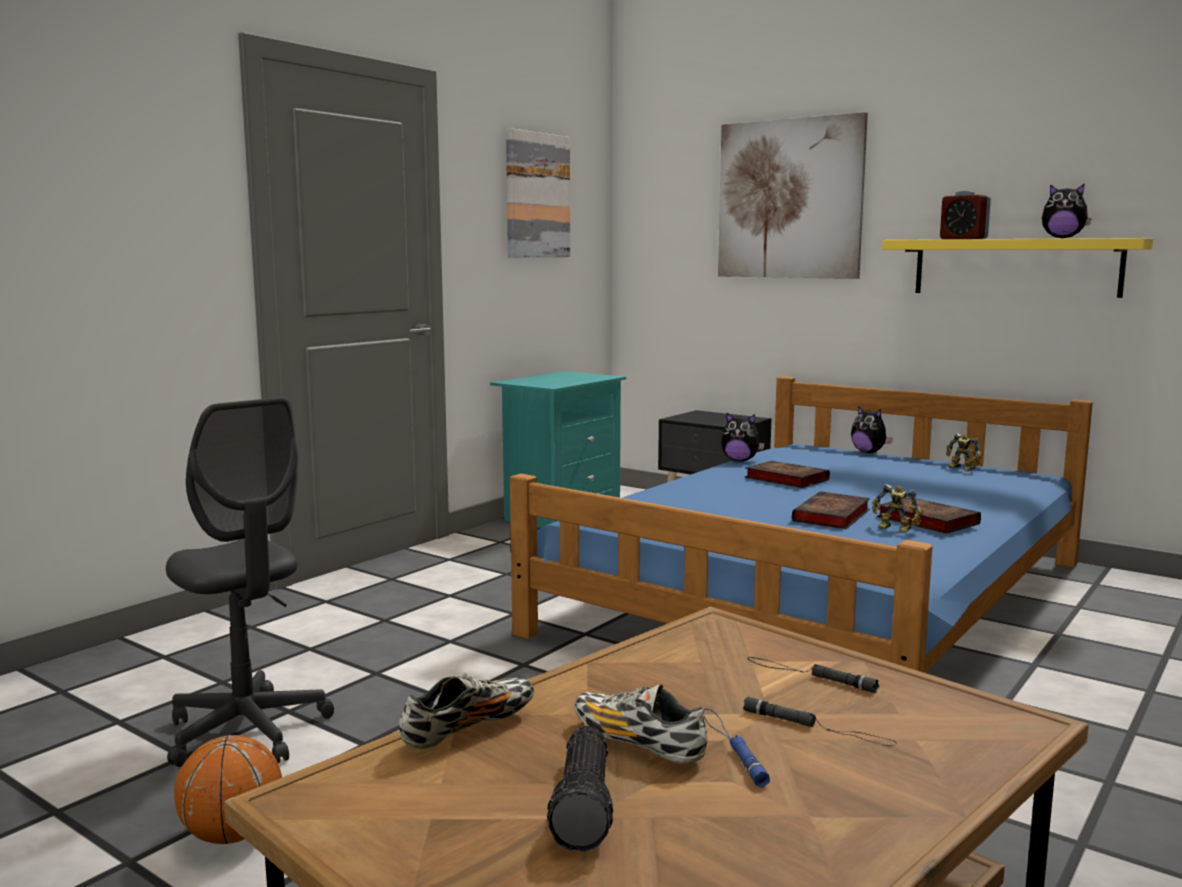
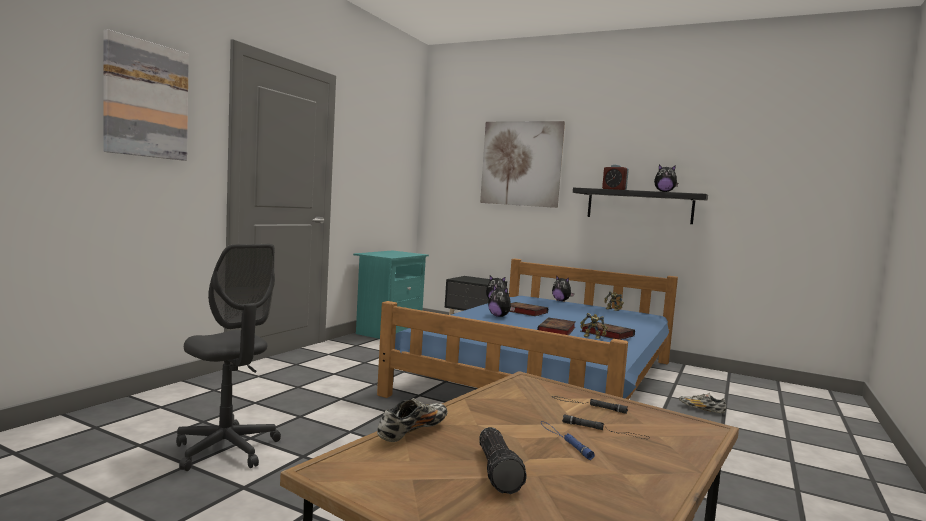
camera: 10 degrees left, 5 degrees down
basketball [174,735,282,844] -> none
picture [506,128,570,257] -> picture moved to [103,29,189,161]
shoe [574,685,707,764] -> shoe moved to [679,393,726,413]
yellow shelf [882,238,1153,298] -> black shelf [573,188,708,224]
none -> plush toy [488,285,515,317]

